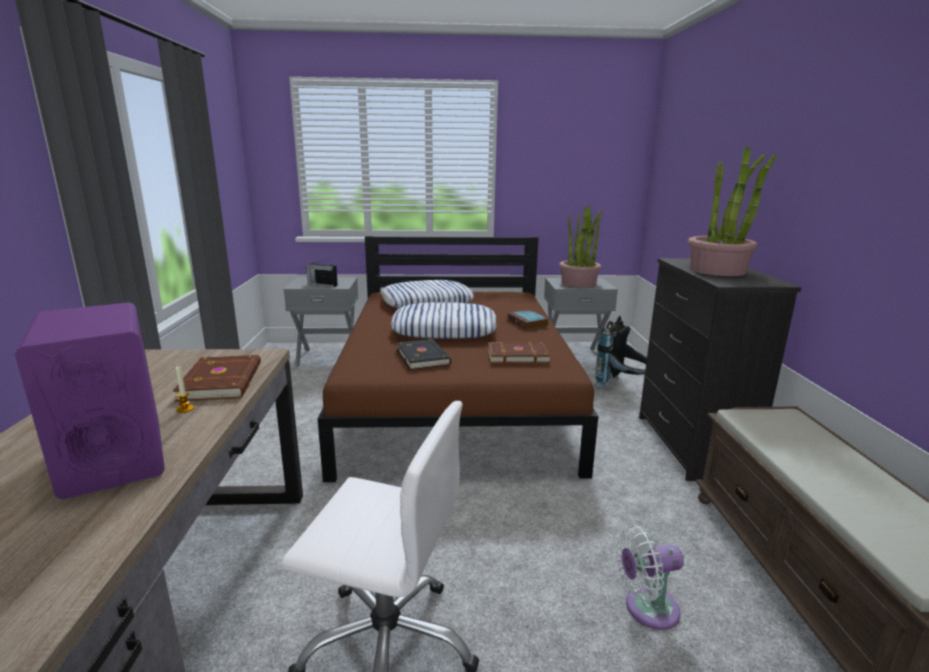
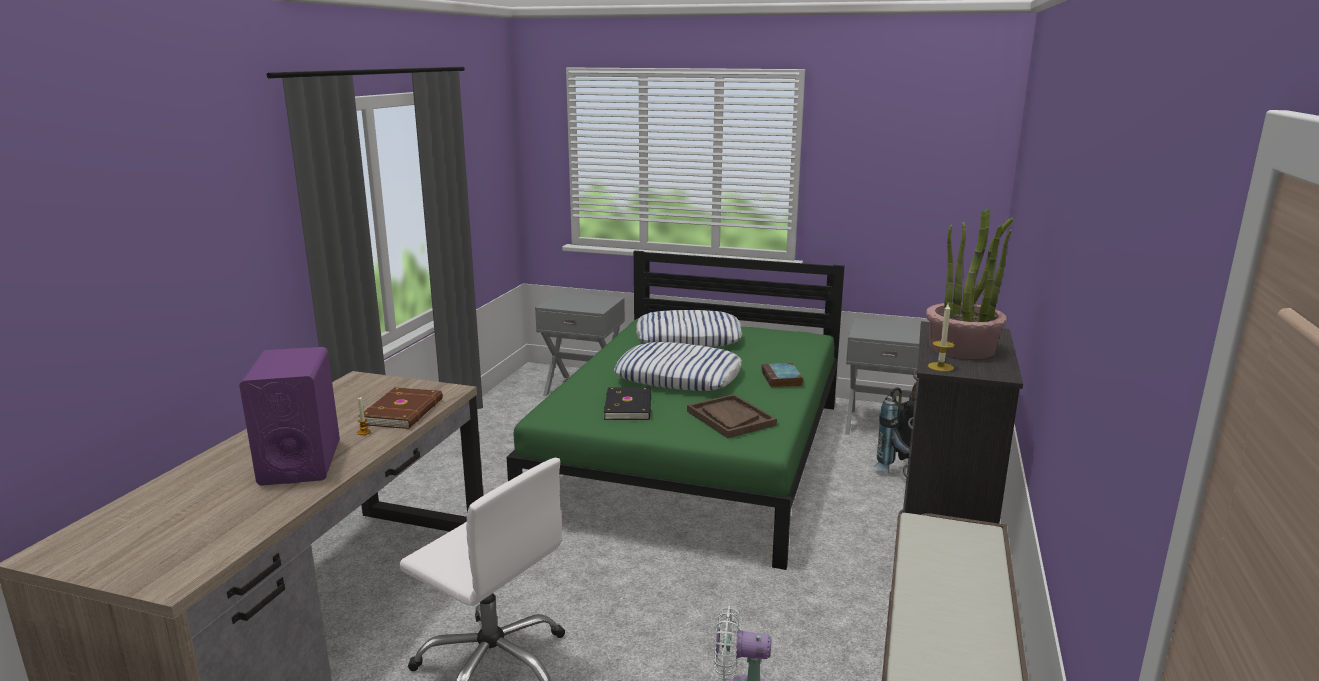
camera: 20 degrees right, 0 degrees up
radio [306,260,338,287] -> none
brown bed [318,236,598,482] -> green bed [507,251,845,570]
brown book [488,342,551,364] -> brown tray [687,394,777,438]
potted plant [559,206,602,287] -> none
none -> candle [928,303,955,372]

